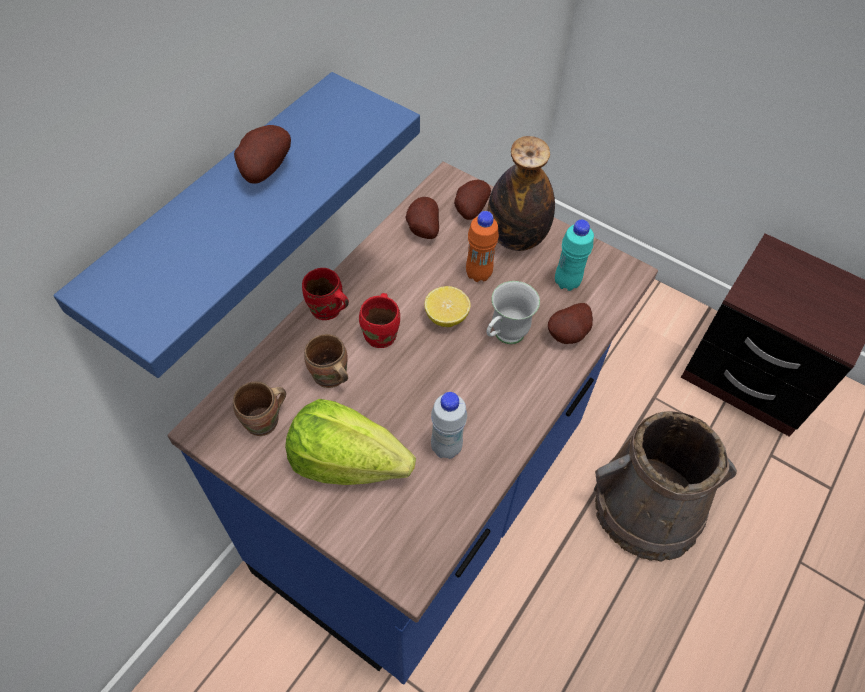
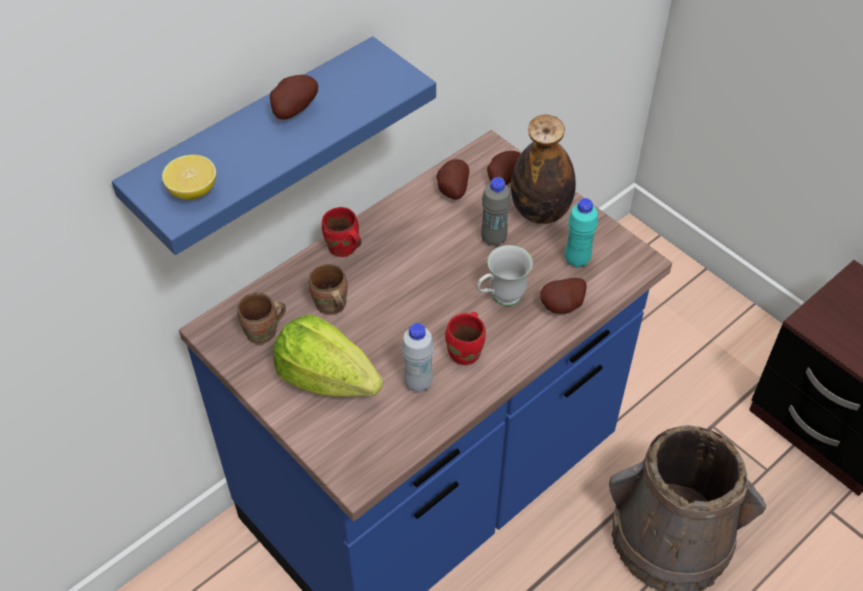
camera: 15 degrees right, 5 degrees down
red mug [359,293,400,348] -> red mug moved to [445,312,486,365]
lemon [425,286,471,327] -> lemon moved to [162,155,216,200]
orange bottle [466,211,499,282] -> grey bottle [481,177,511,246]

